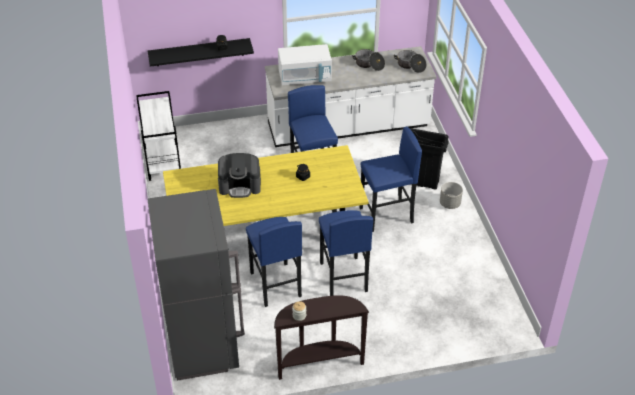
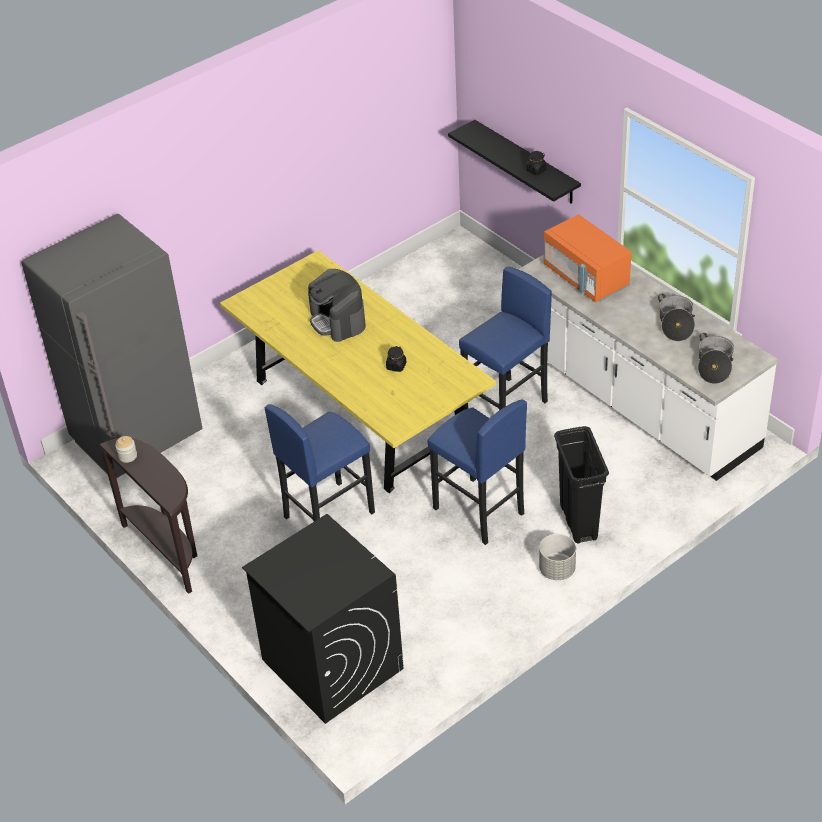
camera: 65 degrees right, 0 degrees up
white cart [136,91,181,181] -> none
blue stool [246,217,302,307] -> none
white microwave [278,44,332,85] -> orange microwave [544,214,632,302]
none -> black washing machine [242,514,404,724]

